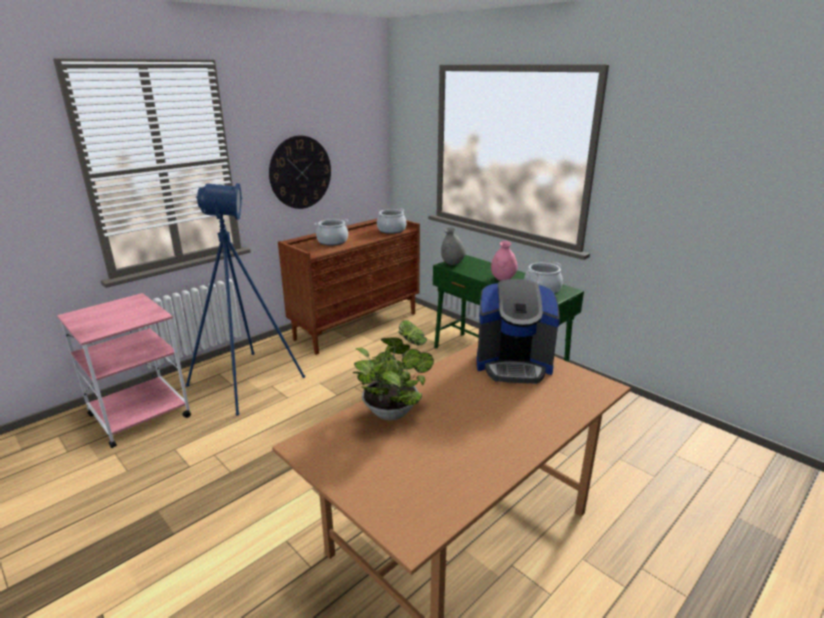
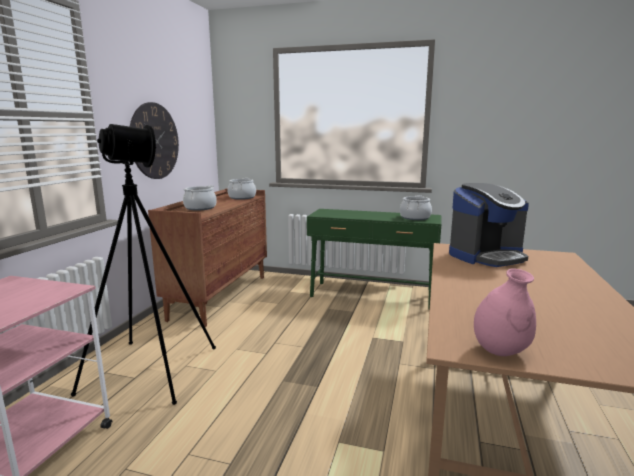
camera: 30 degrees left, 10 degrees down
blue floor lamp [186,183,305,415] -> black floor lamp [71,124,216,405]
potted plant [353,320,434,421] -> none
grey vase [441,228,466,265] -> none
pink vase [491,241,517,281] -> pink vase moved to [474,269,536,356]

